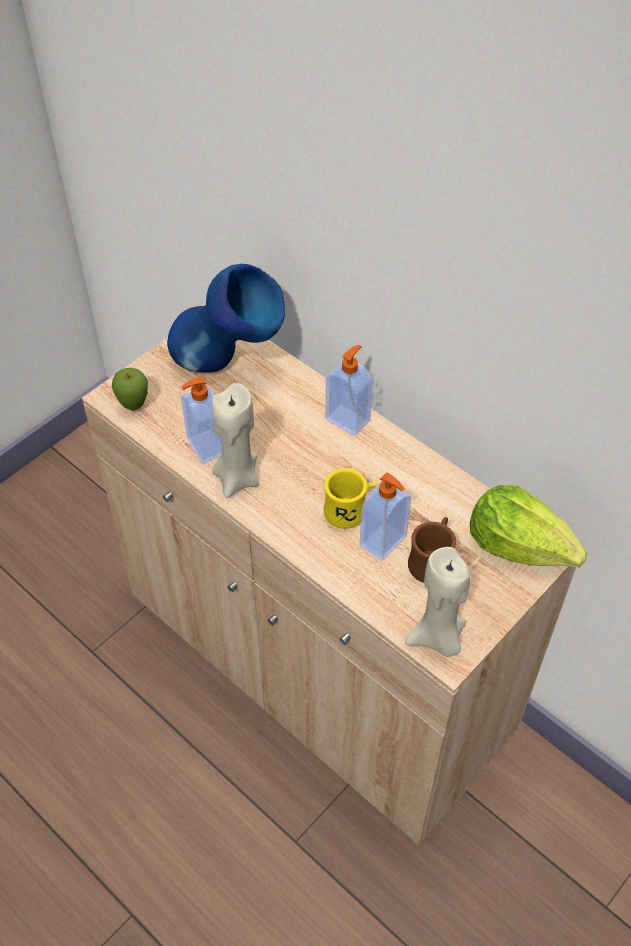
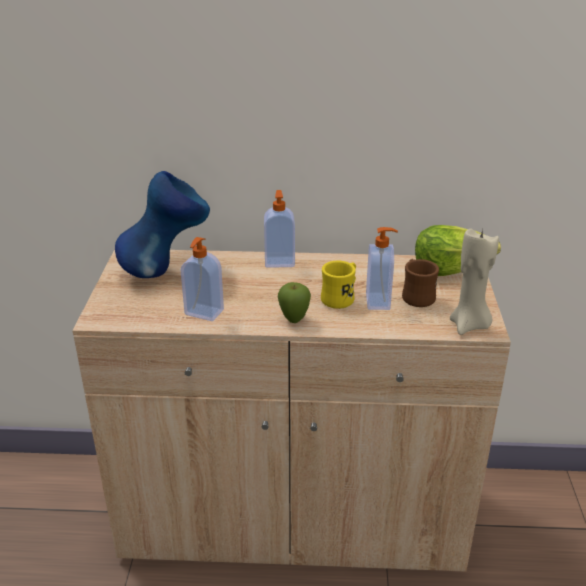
camera: 40 degrees left, 20 degrees down
apple [112,368,148,411] -> apple moved to [278,282,311,323]
beige candle [212,383,259,498] -> none

